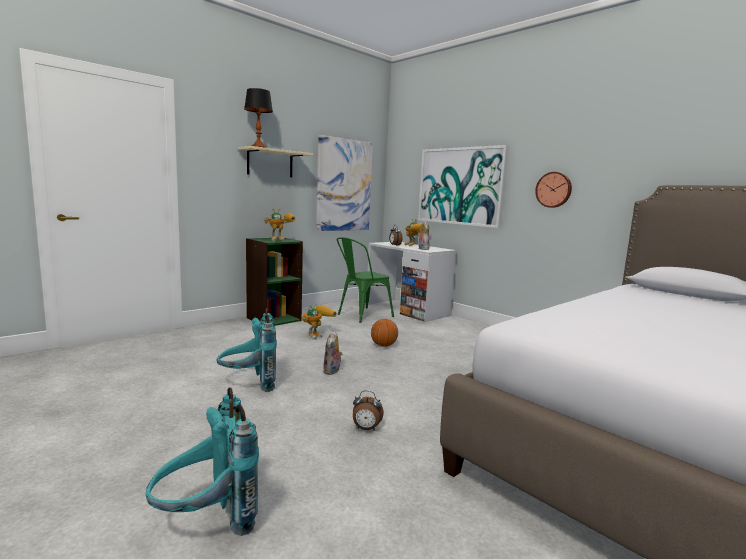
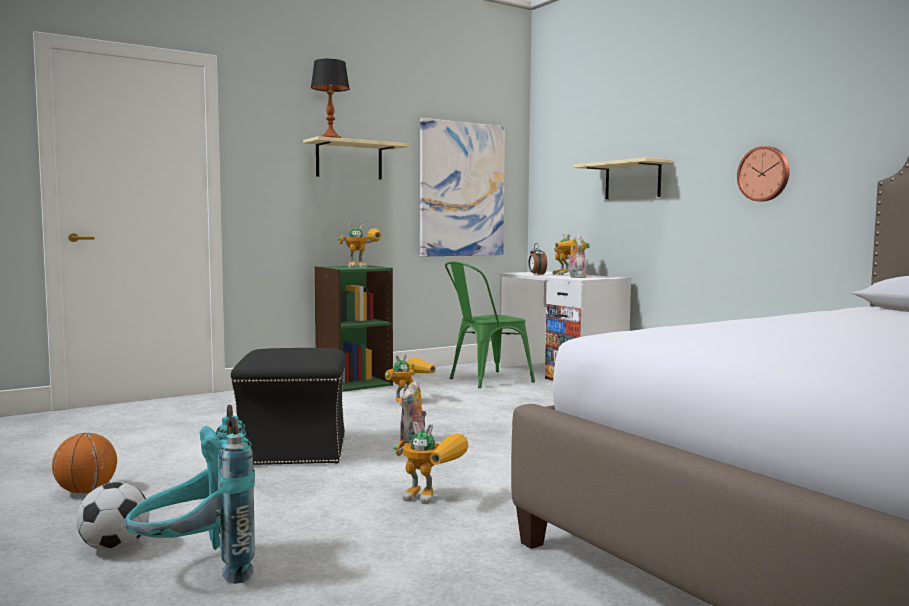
camera: 10 degrees right, 5 degrees down
turquoise backpack [217,308,277,392] -> black ottoman [231,348,346,465]
alarm clock [353,390,384,431] -> toy robot [393,422,469,504]
basketball [371,319,398,347] -> basketball moved to [52,433,117,494]
picture [418,145,509,228] -> beige shelf [573,157,672,199]
none -> football [76,482,150,551]

